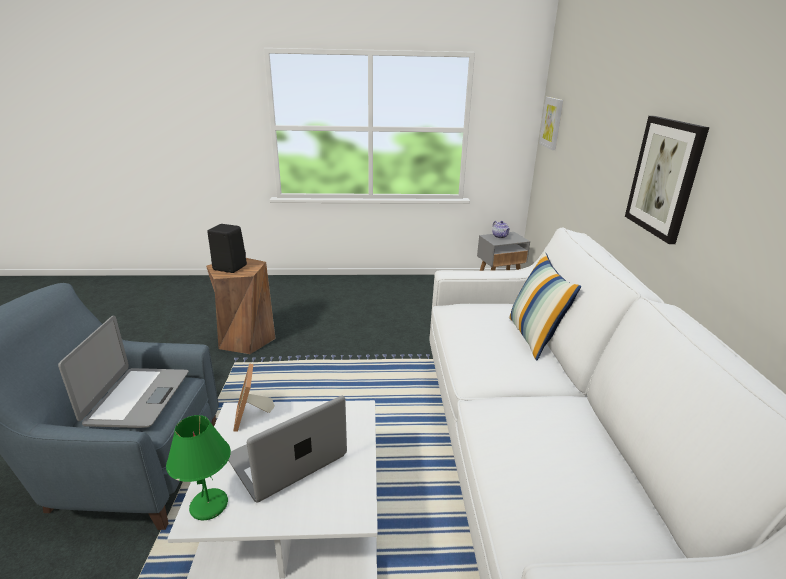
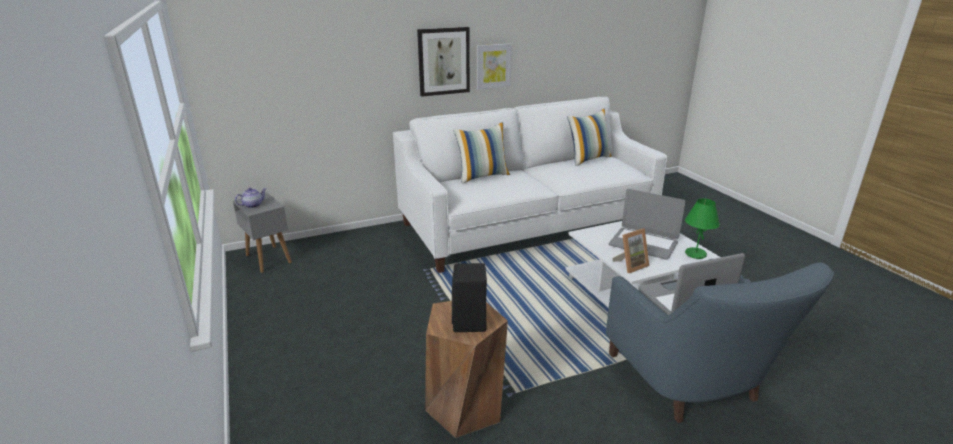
camera: 110 degrees left, 0 degrees up
picture [539,97,563,150] -> picture moved to [477,43,512,90]
none -> pillow [567,109,612,166]

